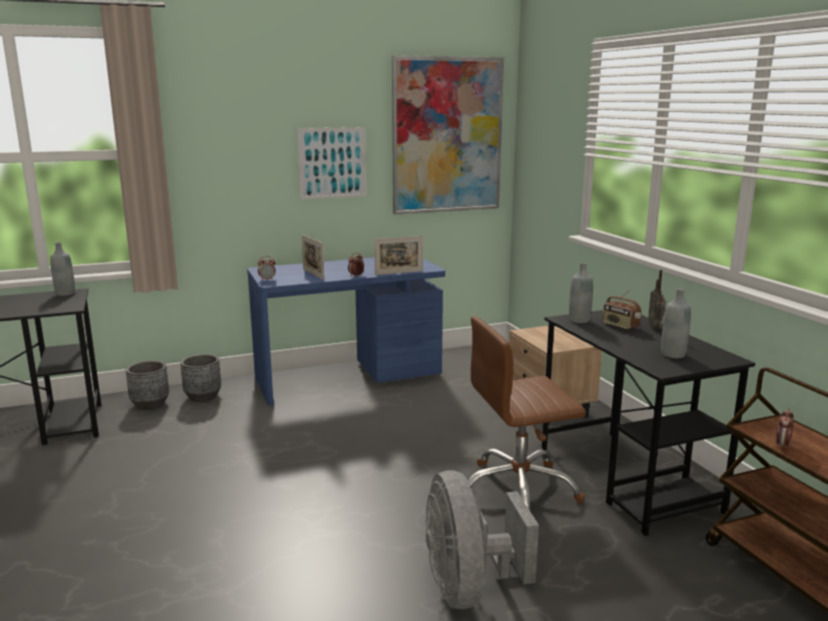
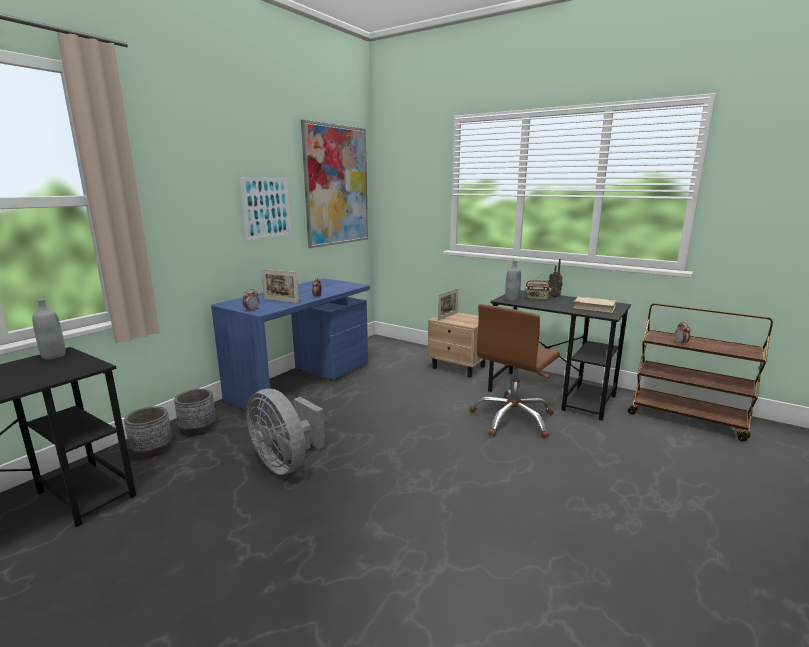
camera: 35 degrees left, 0 degrees up
picture frame [374,236,423,275] -> picture frame moved to [438,288,458,321]
grey fan [425,470,539,609] -> grey fan moved to [246,388,325,475]
grey bottle [661,288,691,358] -> beige book [570,297,616,313]

